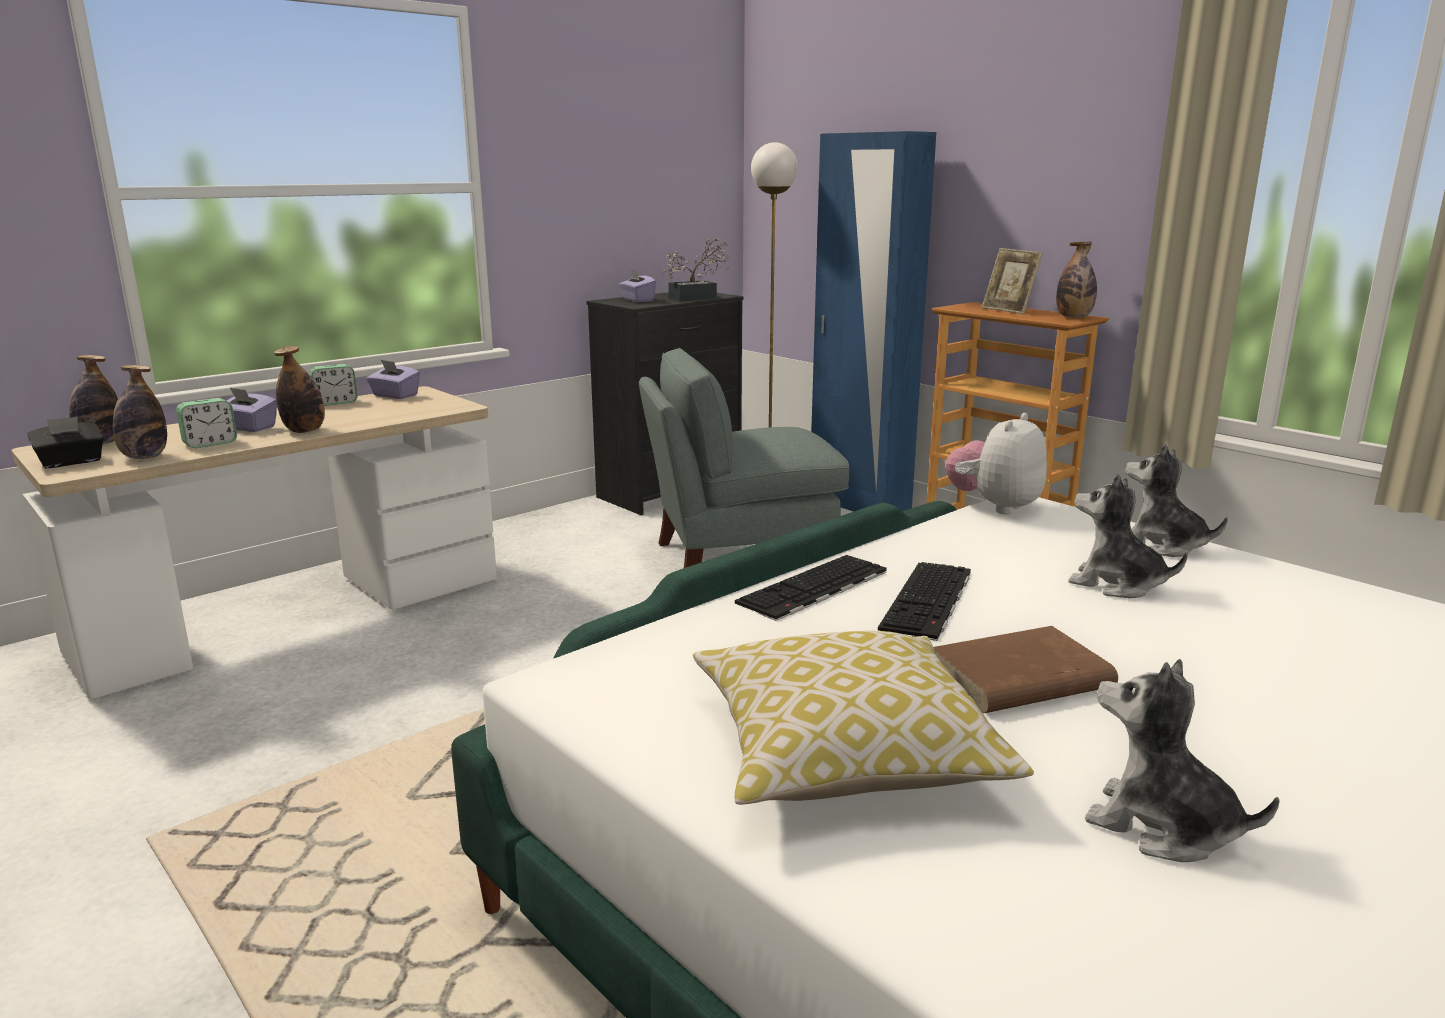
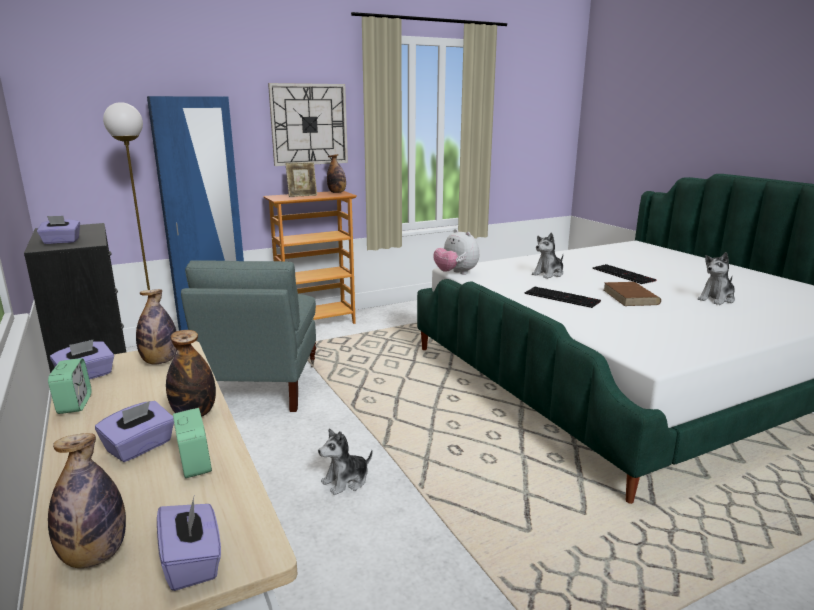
camera: 75 degrees left, 0 degrees up
black tissue box [27,416,103,468] -> purple tissue box [157,498,221,591]
bottle [113,365,167,459] -> bottle moved to [136,289,177,365]
potted plant [661,238,730,301] -> none
pillow [693,631,1034,805] -> none
keyboard [735,555,887,621] -> keyboard moved to [592,264,656,284]
plush toy [1126,444,1228,557] -> plush toy moved to [318,429,373,495]
none -> wall clock [268,83,348,166]

